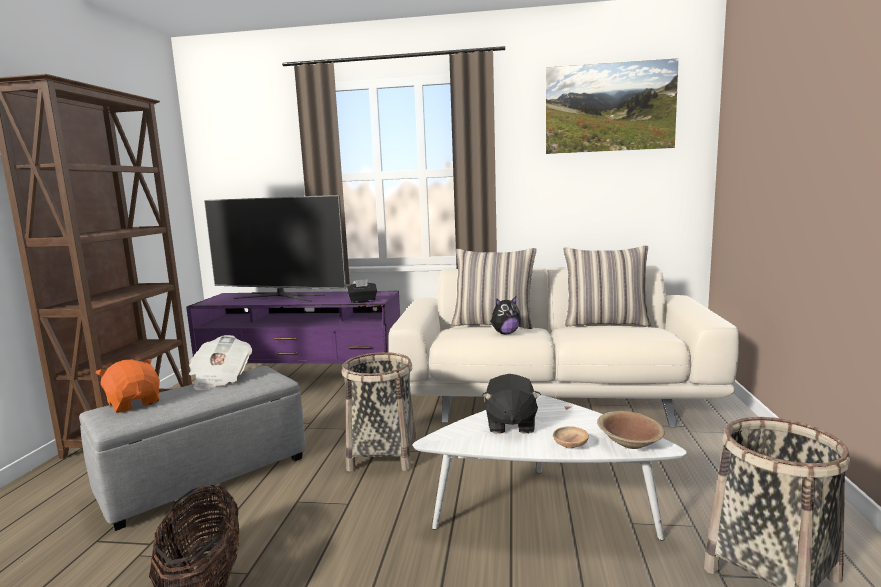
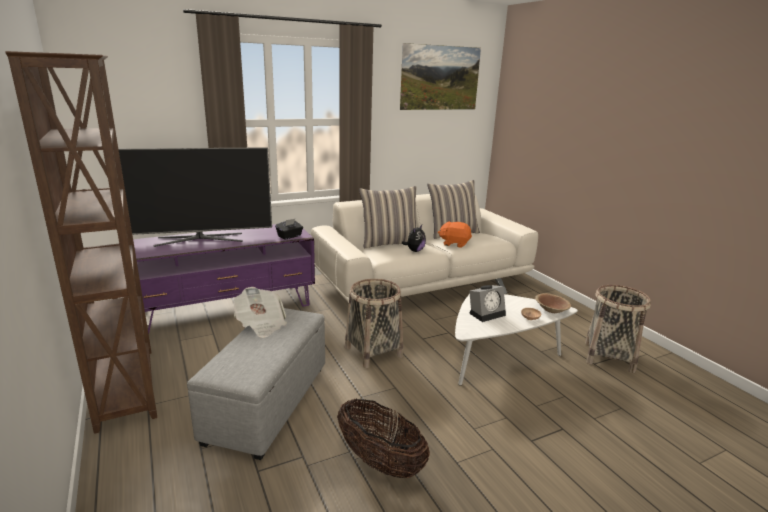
camera: 35 degrees left, 10 degrees up
orange plush toy [96,359,160,413] -> orange plush toy moved to [438,221,472,248]
black plush toy [483,374,541,434] -> alarm clock [469,285,506,322]

